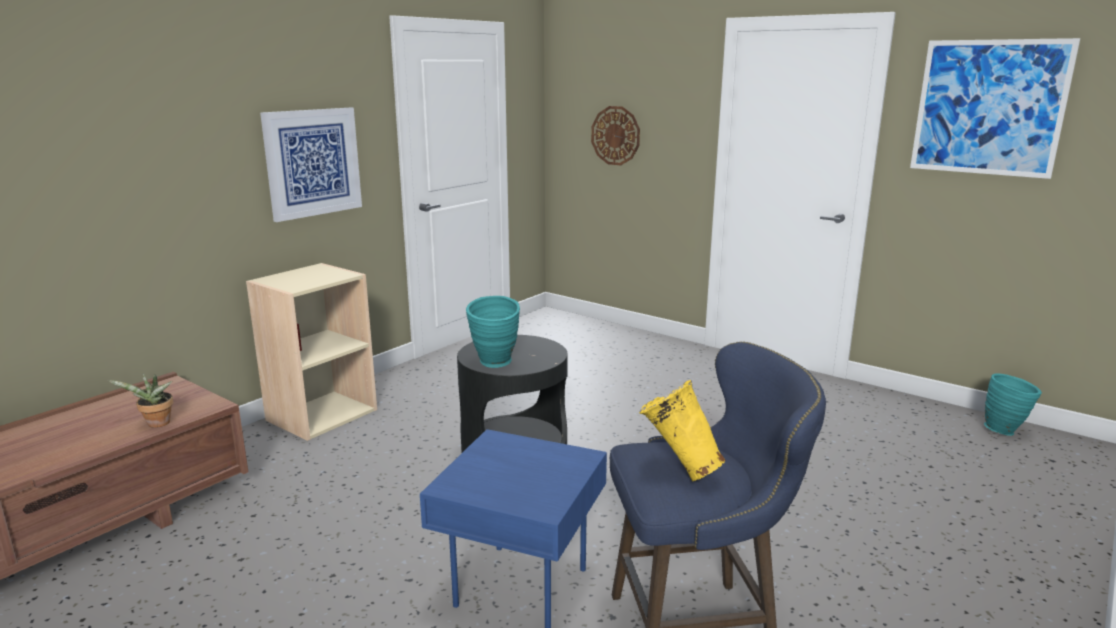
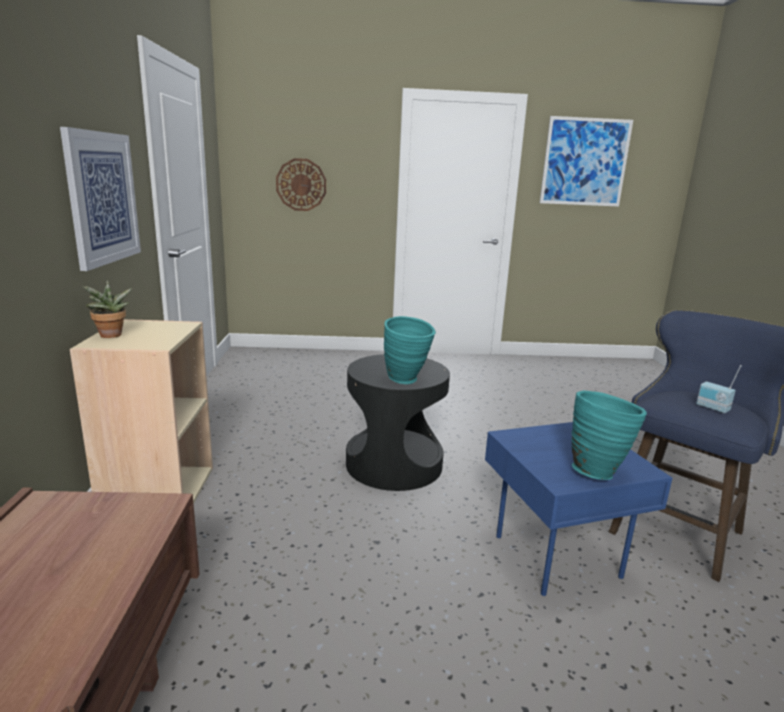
camera: 40 degrees left, 0 degrees up
potted plant [108,373,174,428] -> potted plant moved to [82,280,132,338]
yellow vase [639,380,725,481] -> radio [696,365,742,413]
turquoise vase [984,373,1042,436] -> turquoise vase moved to [571,391,647,480]

